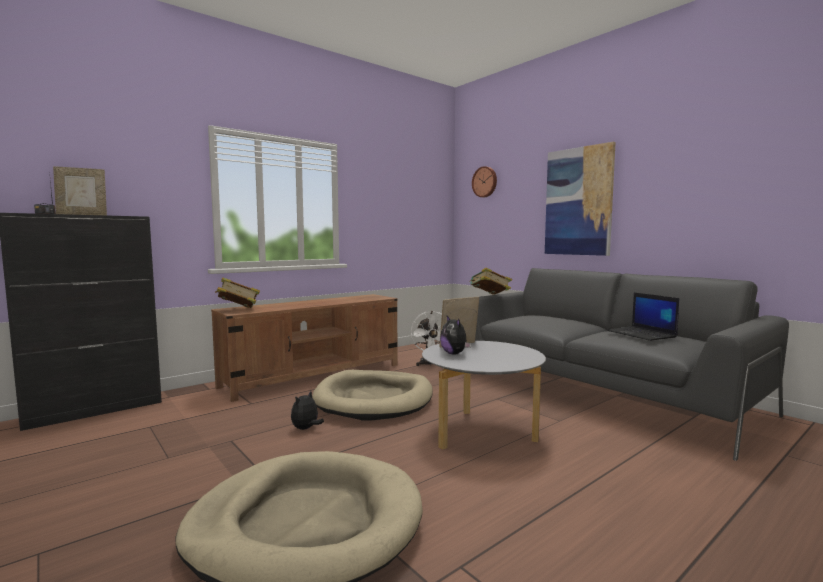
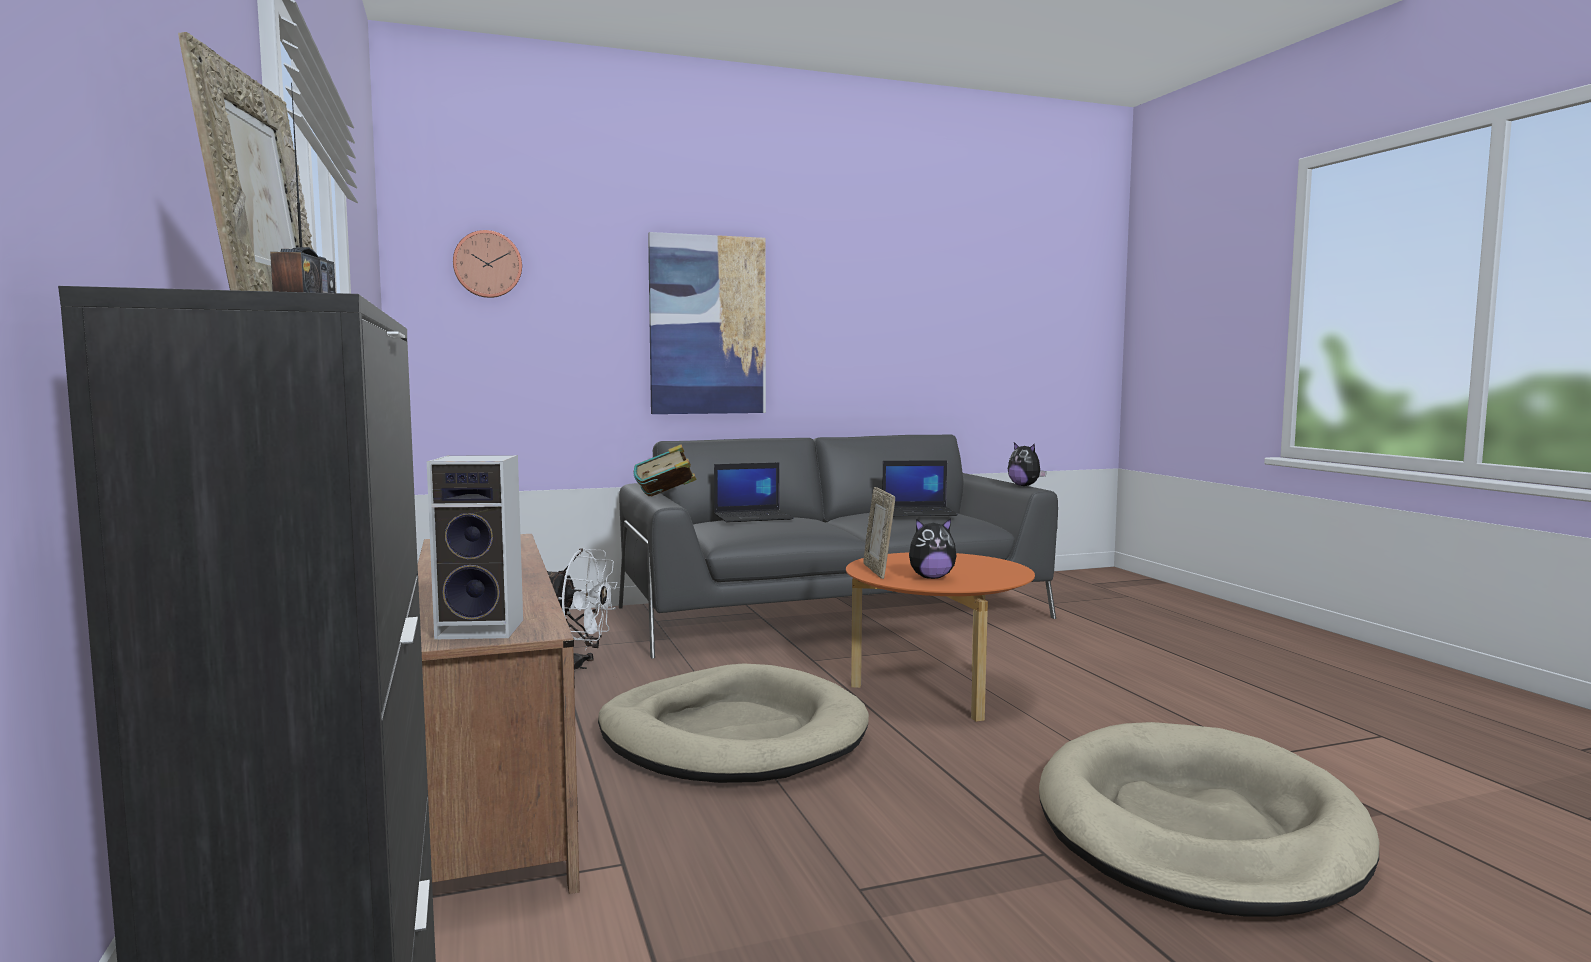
camera: 70 degrees left, 0 degrees up
book [215,277,260,308] -> speaker [427,455,523,640]
plush toy [291,391,324,430] -> plush toy moved to [1008,442,1047,486]
grey coffee table [422,341,546,450] -> orange coffee table [846,552,1035,722]
none -> laptop [714,463,794,522]

